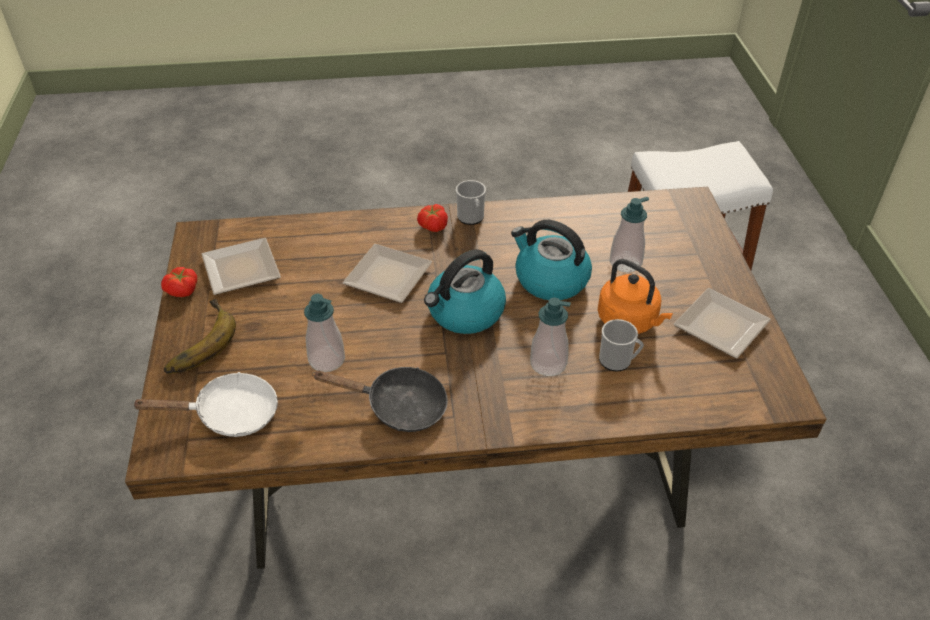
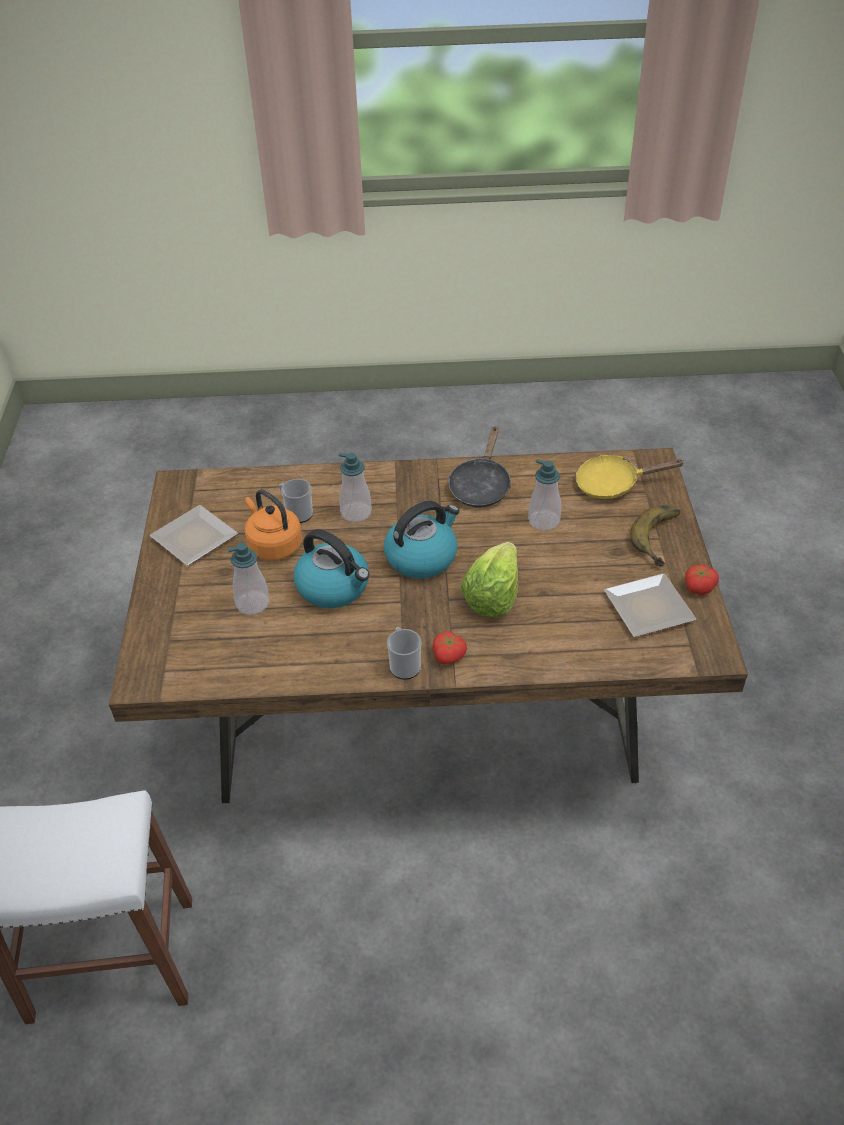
camera: 175 degrees left, 0 degrees up
white frying pan [131,372,278,437] -> yellow frying pan [575,455,685,499]
black frying pan [312,367,448,432] -> black frying pan turned 90 degrees counterclockwise [448,426,511,508]
plate [342,244,432,303] -> lettuce [461,542,518,617]

